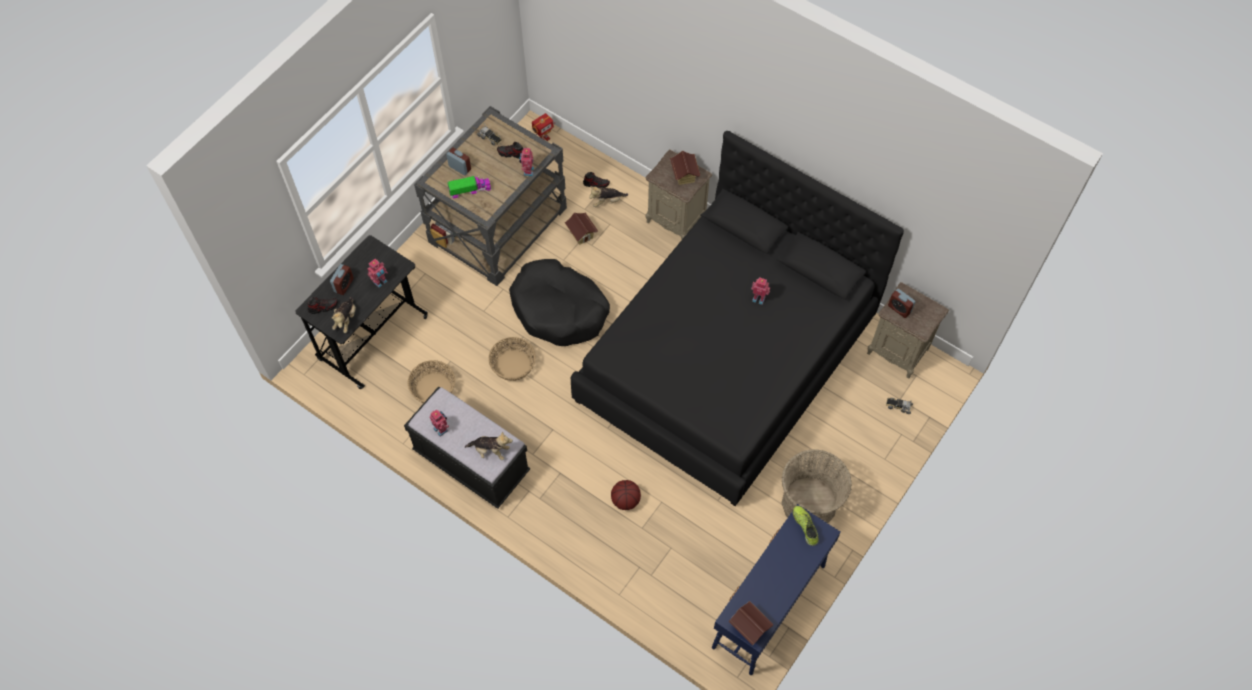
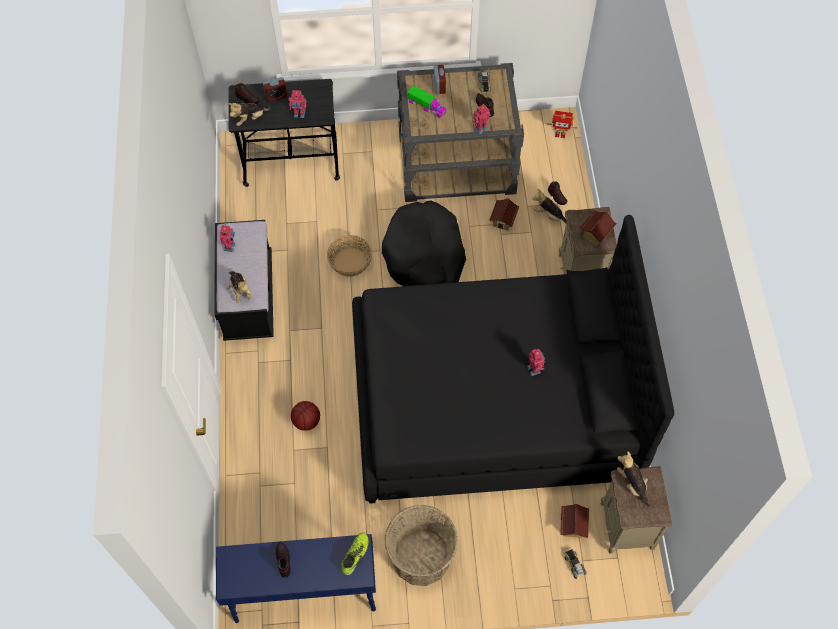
camera: 50 degrees right, 0 degrees up
basket [408,360,455,403] -> none
toy house [728,601,774,645] -> toy house moved to [560,504,589,538]
alarm clock [888,289,915,318] -> plush toy [617,451,651,507]
none -> shoe [276,542,291,578]

